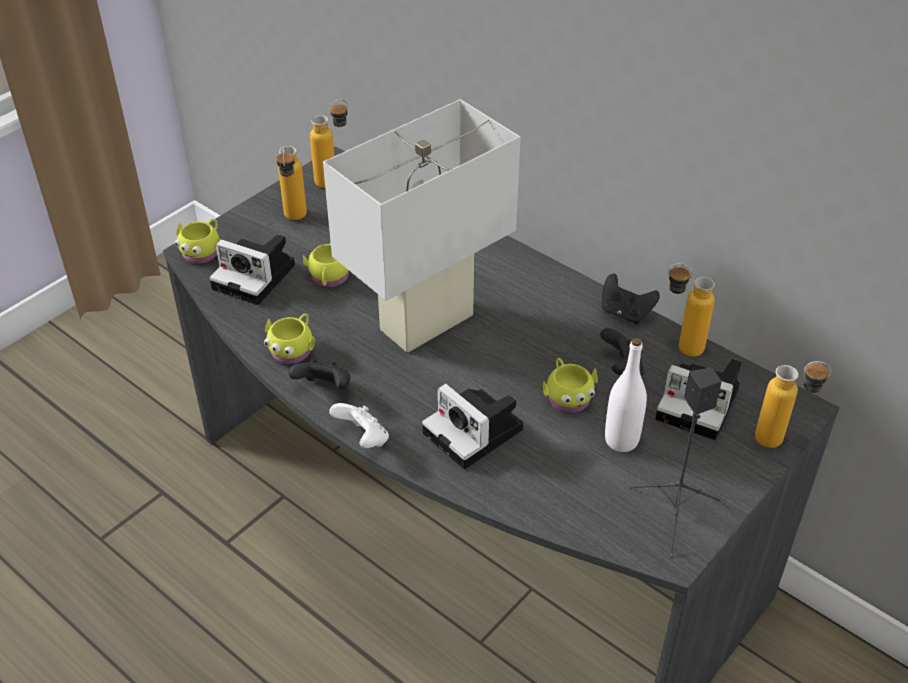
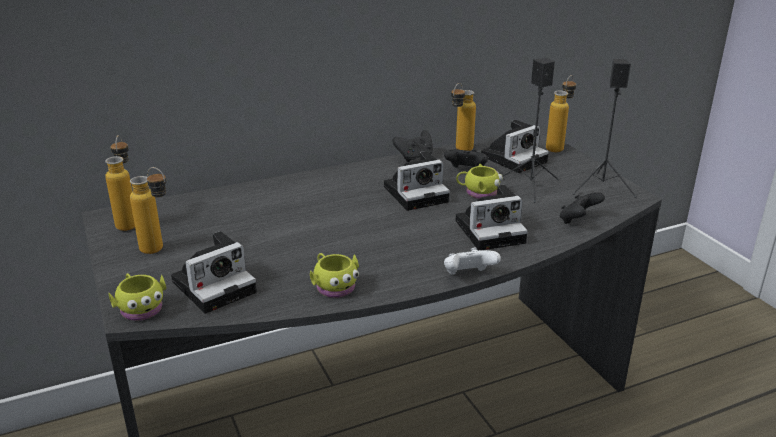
camera: 65 degrees left, 15 degrees down
black game controller [288,359,351,389] -> black game controller moved to [560,192,605,224]
yellow mug [303,243,349,287] -> none
white table lamp [323,99,521,352] -> none
white bottle [605,338,647,452] -> black speaker [502,58,559,203]
none -> camera [384,151,450,211]

